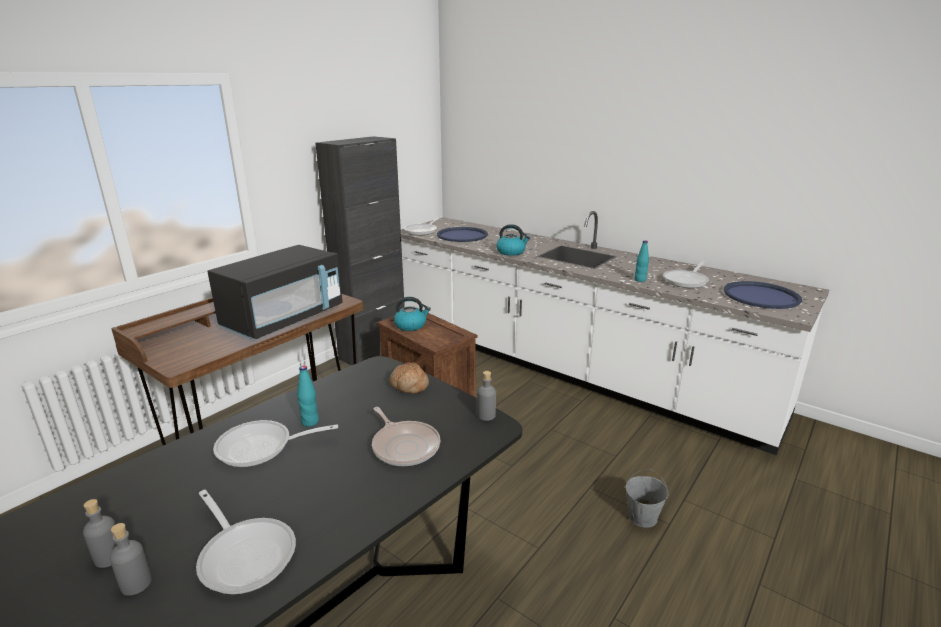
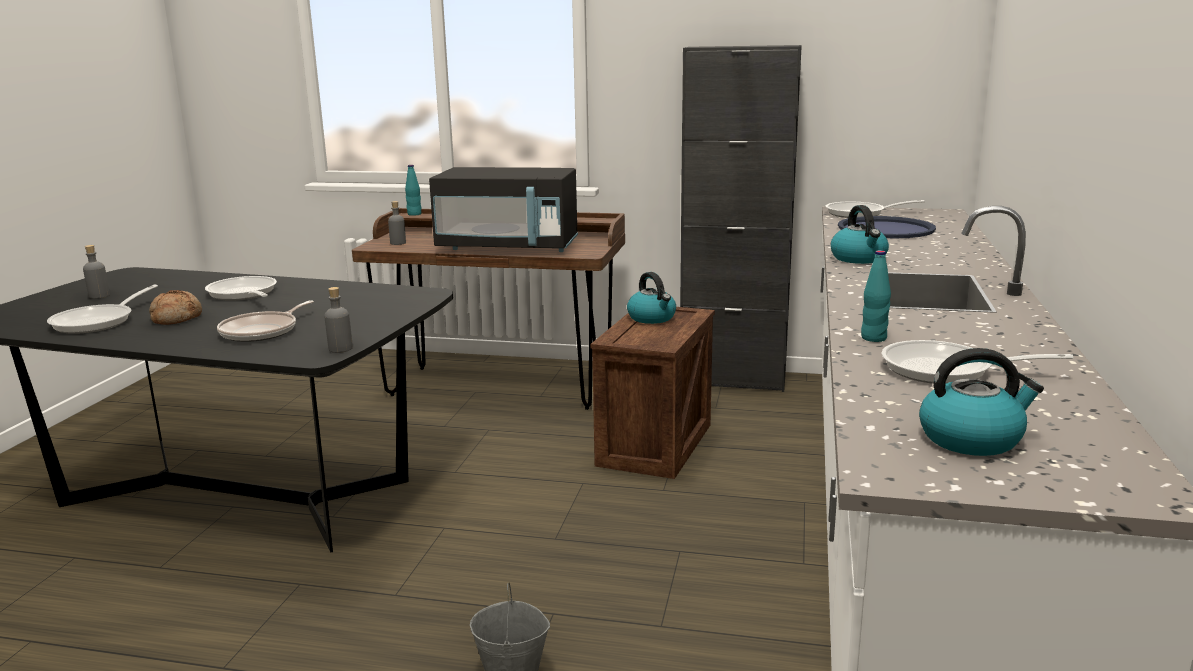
camera: 65 degrees right, 5 degrees down
grey bottle [110,523,152,596] -> grey bottle moved to [388,201,406,245]
turquoise bottle [297,366,319,427] -> turquoise bottle moved to [405,165,421,216]
bread [389,363,429,394] -> bread moved to [149,290,202,325]
blue tray [724,281,802,309] -> kettle [919,348,1044,456]

